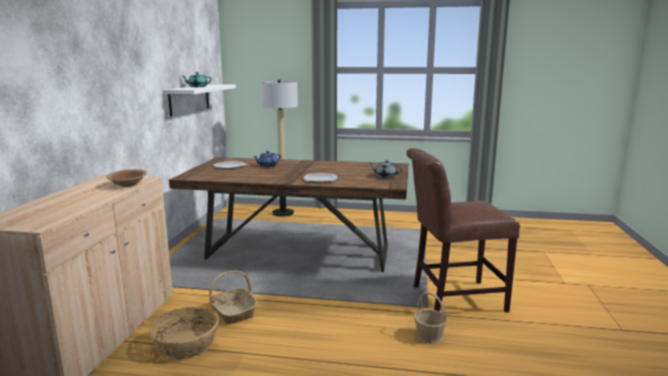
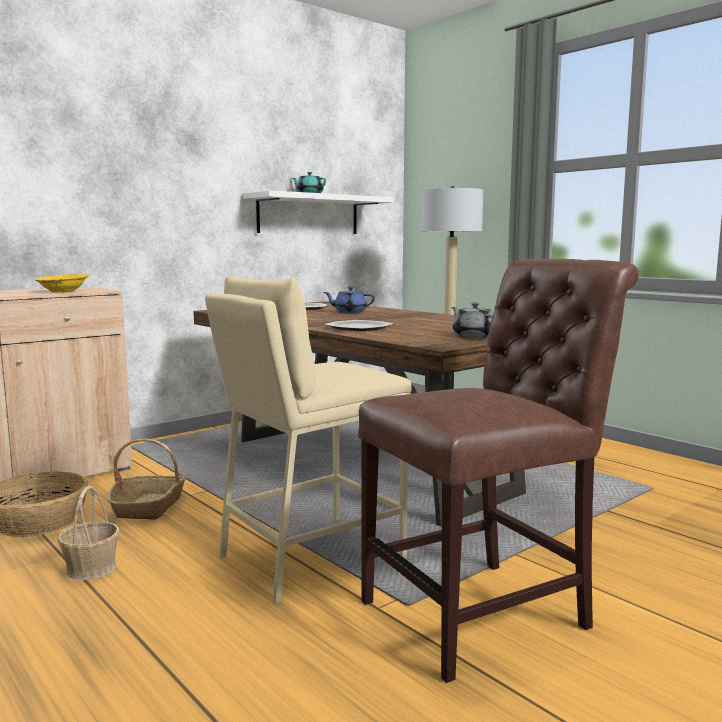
camera: 40 degrees right, 5 degrees down
brown bowl [106,169,147,187] -> yellow bowl [35,274,90,293]
brown chair [406,148,520,312] -> brown chair turned 120 degrees clockwise [358,258,639,683]
basket [414,292,447,344] -> basket moved to [57,486,120,580]
none -> beige stool [205,276,412,604]

